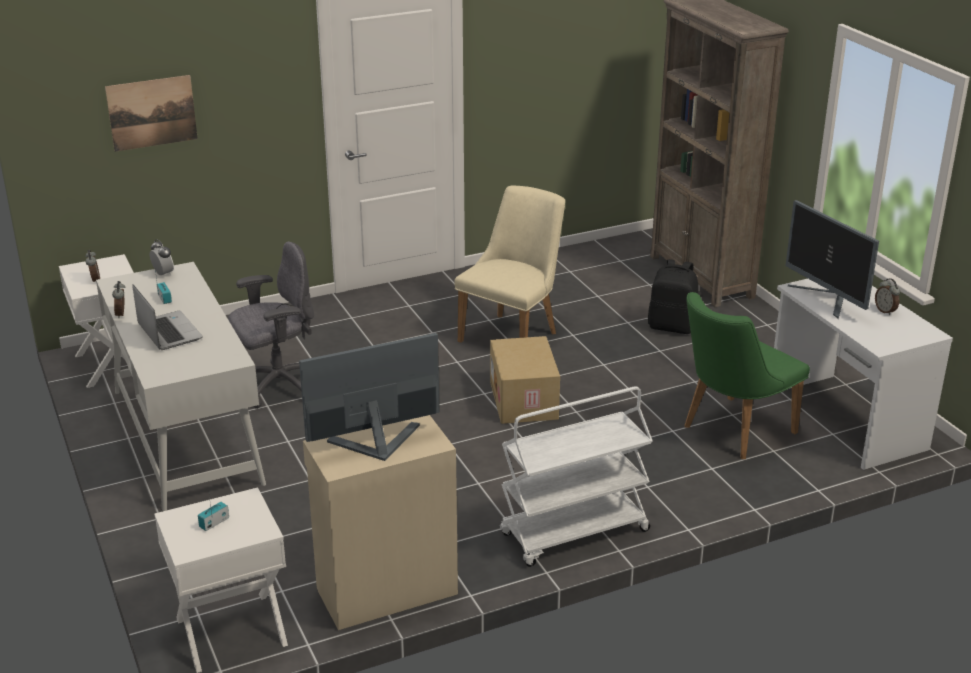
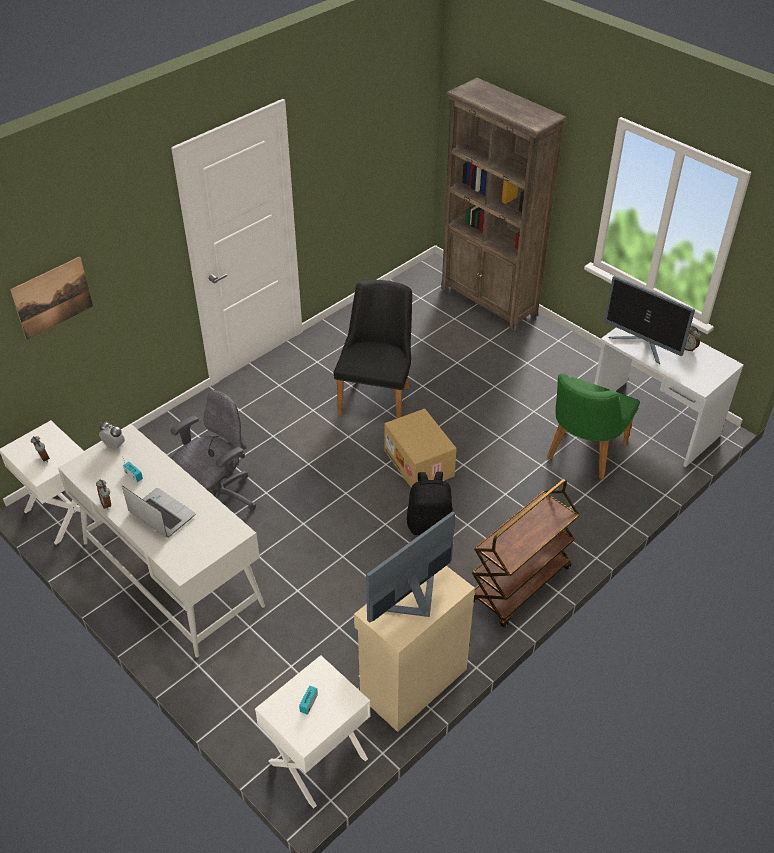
camera: 20 degrees left, 15 degrees up
beige chair [454,186,565,343] -> black chair [334,280,412,419]
white cart [500,386,652,567] -> brown cart [472,479,579,627]
black backpack [648,259,698,334] -> black backpack moved to [407,472,453,535]

